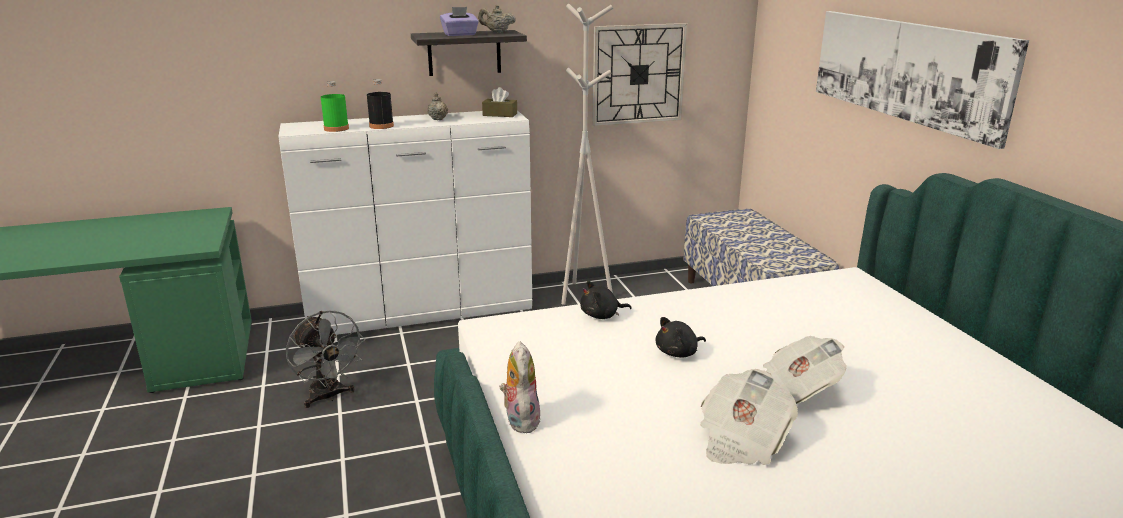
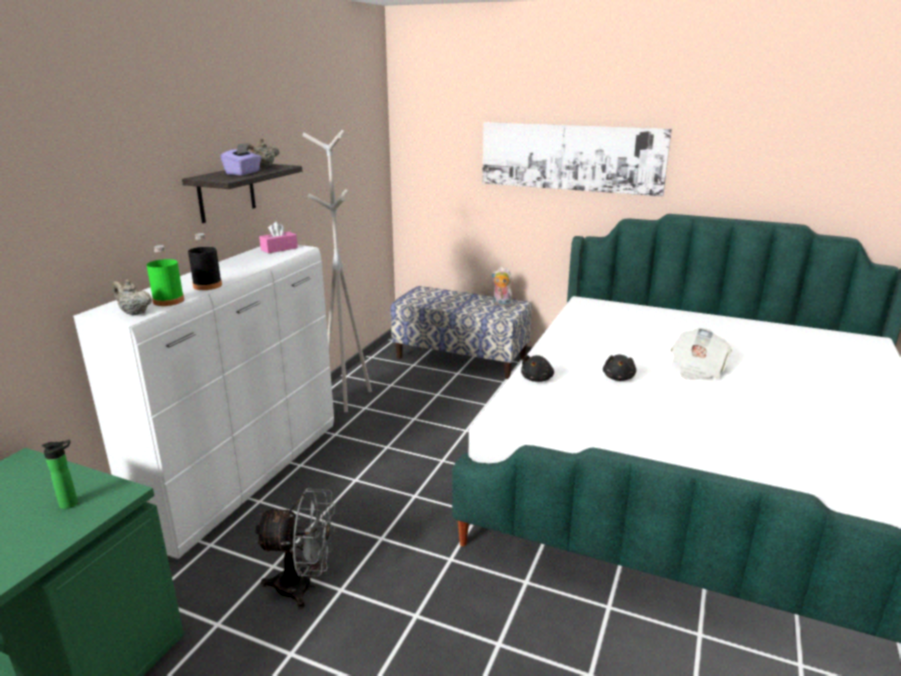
camera: 50 degrees left, 0 degrees up
beige teapot [427,93,448,120] -> beige teapot moved to [112,280,152,316]
brown tissue box [482,87,517,117] -> pink tissue box [259,221,298,253]
plush toy [500,341,541,433] -> plush toy moved to [491,267,513,307]
wall clock [592,23,687,126] -> none
newspaper [700,369,798,465] -> none
none -> bottle [42,440,78,509]

